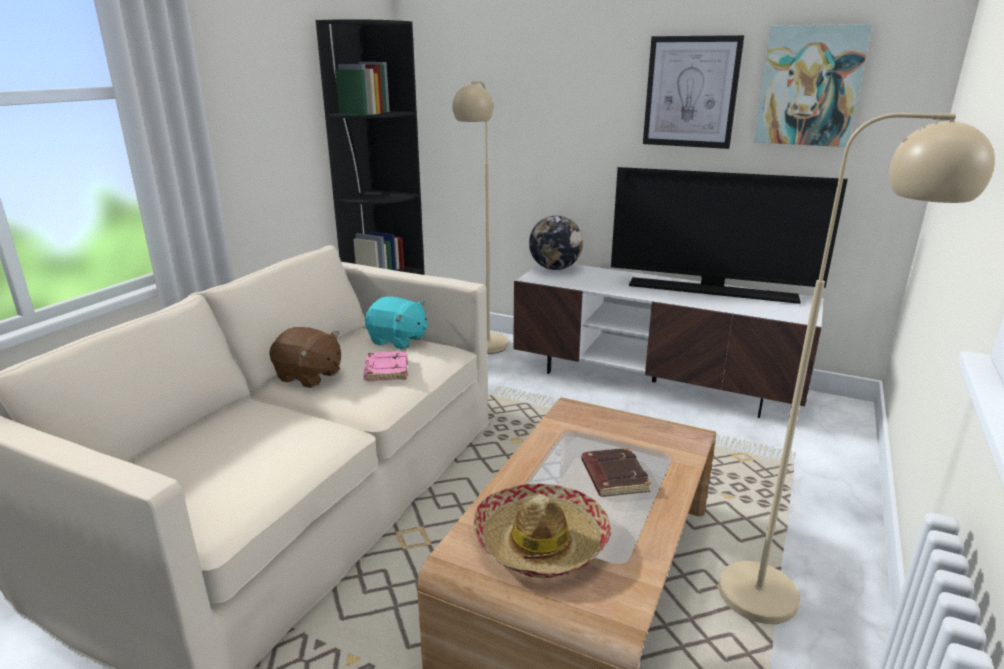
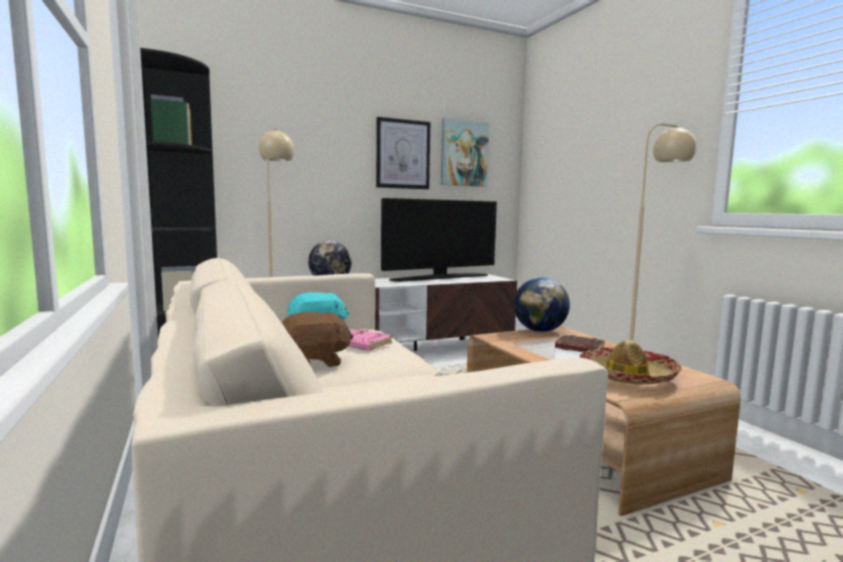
camera: 50 degrees left, 15 degrees down
none -> globe [514,277,570,332]

